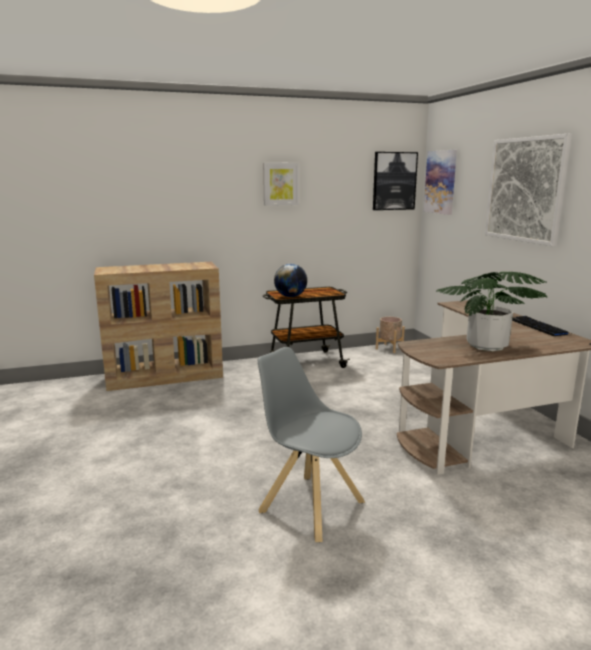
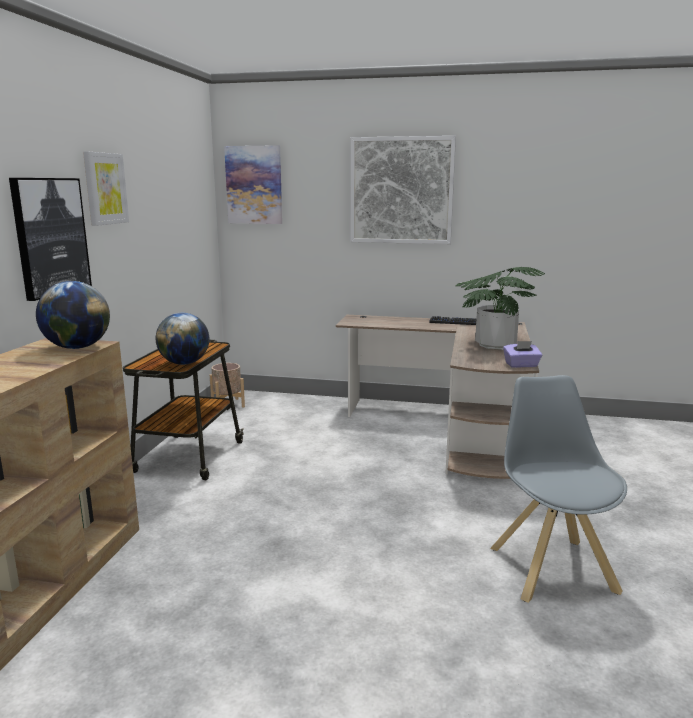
camera: 60 degrees left, 0 degrees up
grey chair [258,347,365,542] -> grey chair turned 105 degrees clockwise [490,375,627,603]
picture [373,152,418,210] -> picture moved to [9,178,92,301]
none -> globe [36,281,110,349]
none -> purple tissue box [503,341,542,368]

